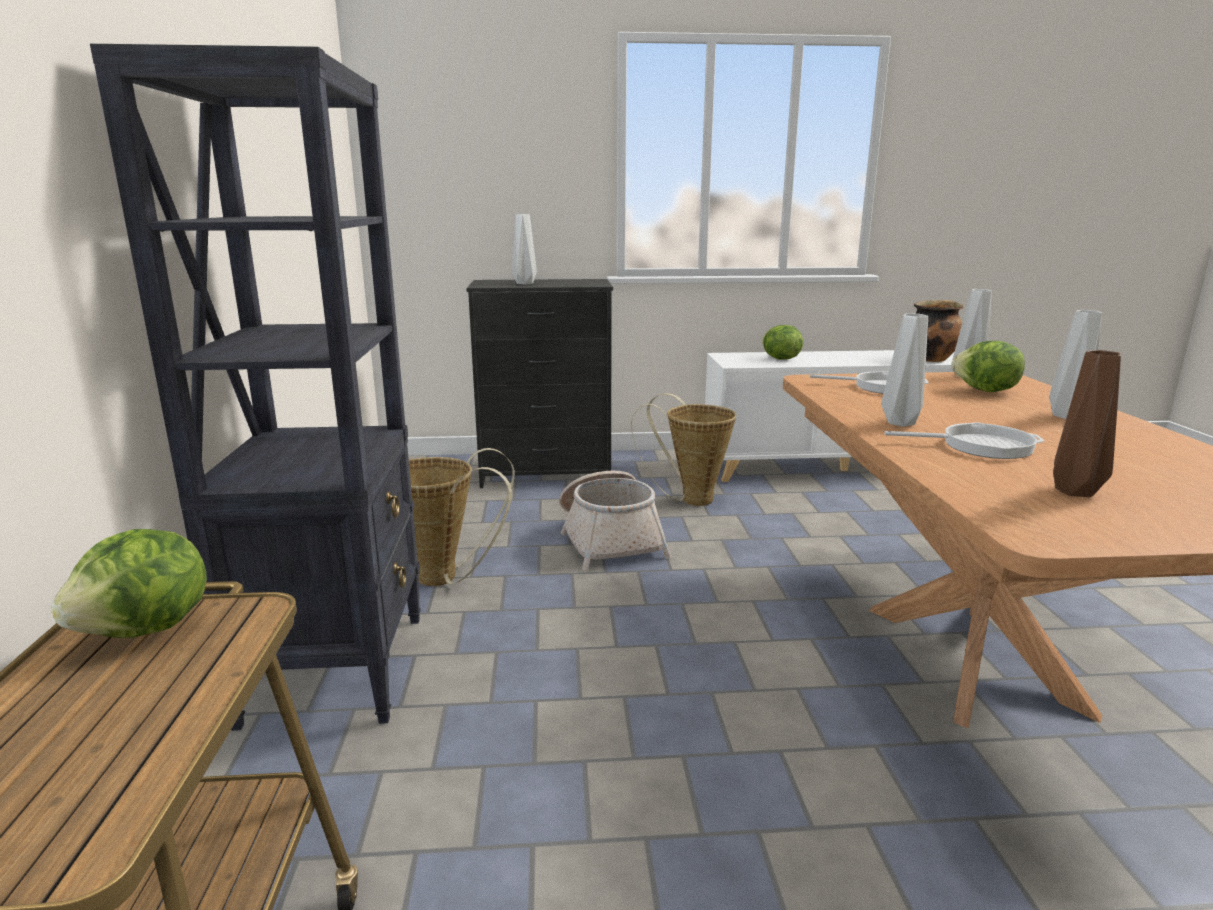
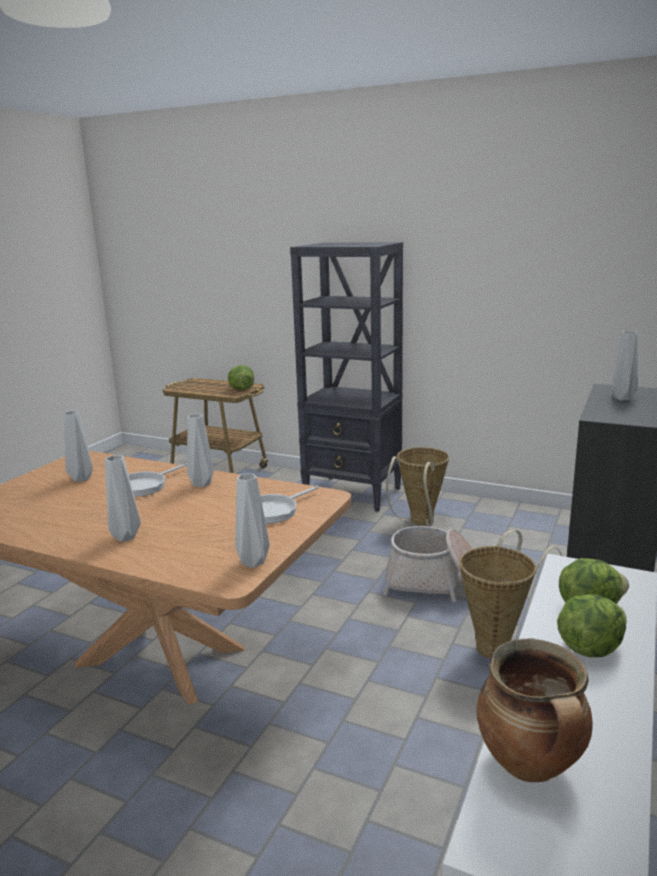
camera: 120 degrees right, 0 degrees up
lettuce [951,341,1025,392] -> lettuce moved to [557,595,627,657]
brown vase [1053,350,1121,497] -> grey vase [64,411,93,482]

